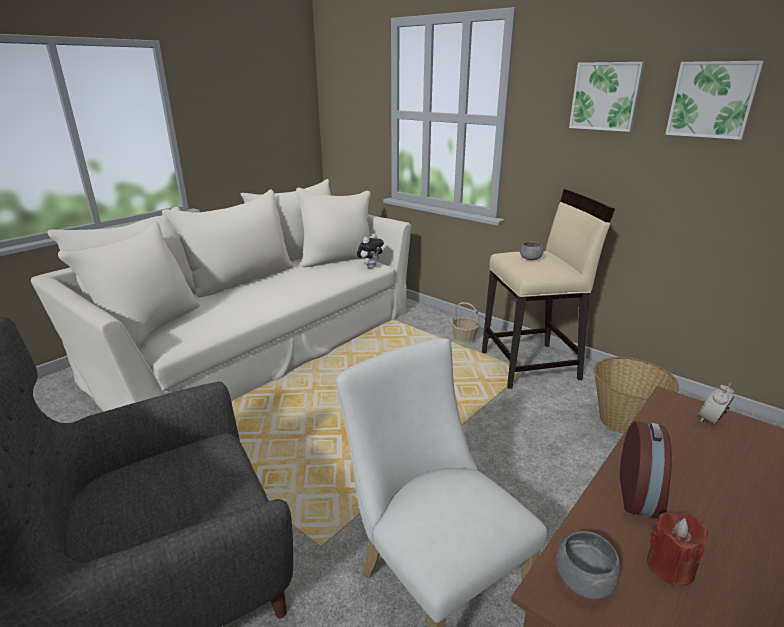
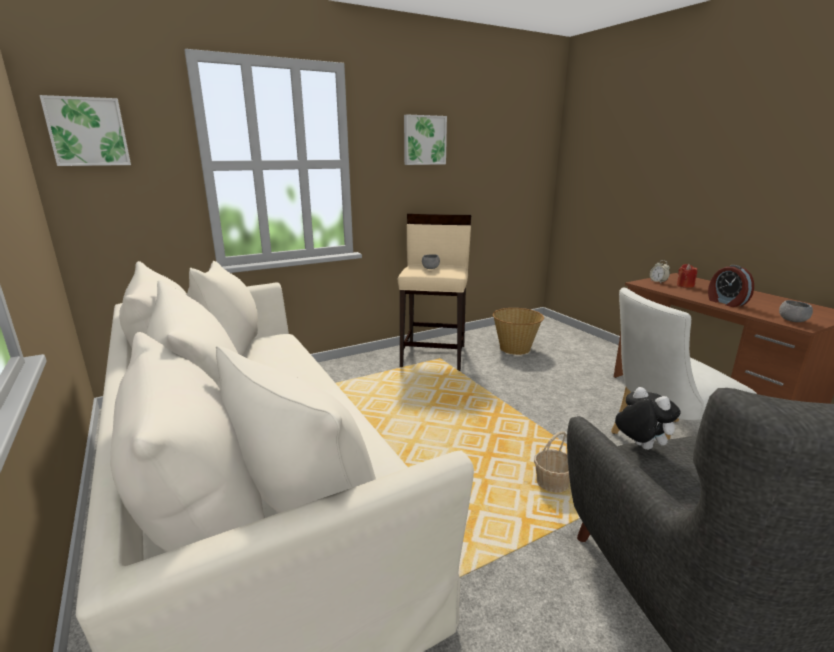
camera: 70 degrees left, 5 degrees down
plush toy [357,234,384,269] -> plush toy moved to [615,387,681,450]
basket [452,302,480,345] -> basket moved to [534,431,570,493]
alarm clock [620,421,672,519] -> alarm clock turned 150 degrees counterclockwise [708,265,754,307]
red candle [647,512,709,587] -> red candle moved to [677,264,697,288]
picture [665,61,765,140] -> picture moved to [39,95,131,166]

